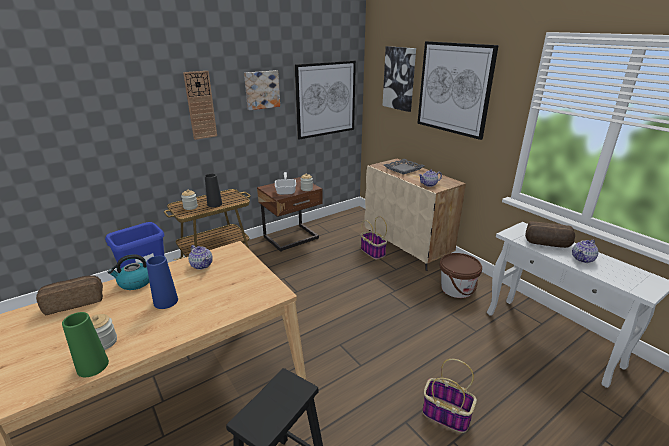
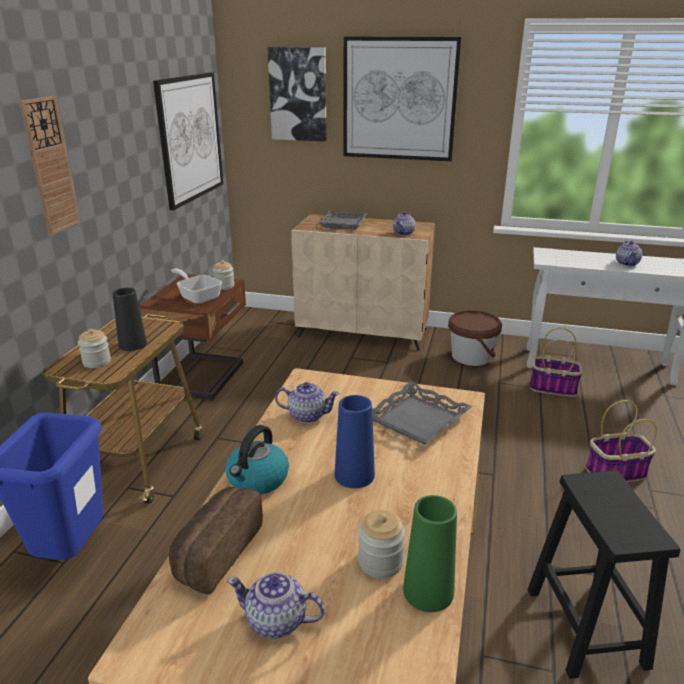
camera: 40 degrees left, 0 degrees up
picture [244,70,280,110] -> none
basket [361,216,387,260] -> basket moved to [530,328,583,397]
bread [525,222,575,248] -> none
none -> teapot [227,572,324,638]
none -> grey tray [372,382,473,445]

